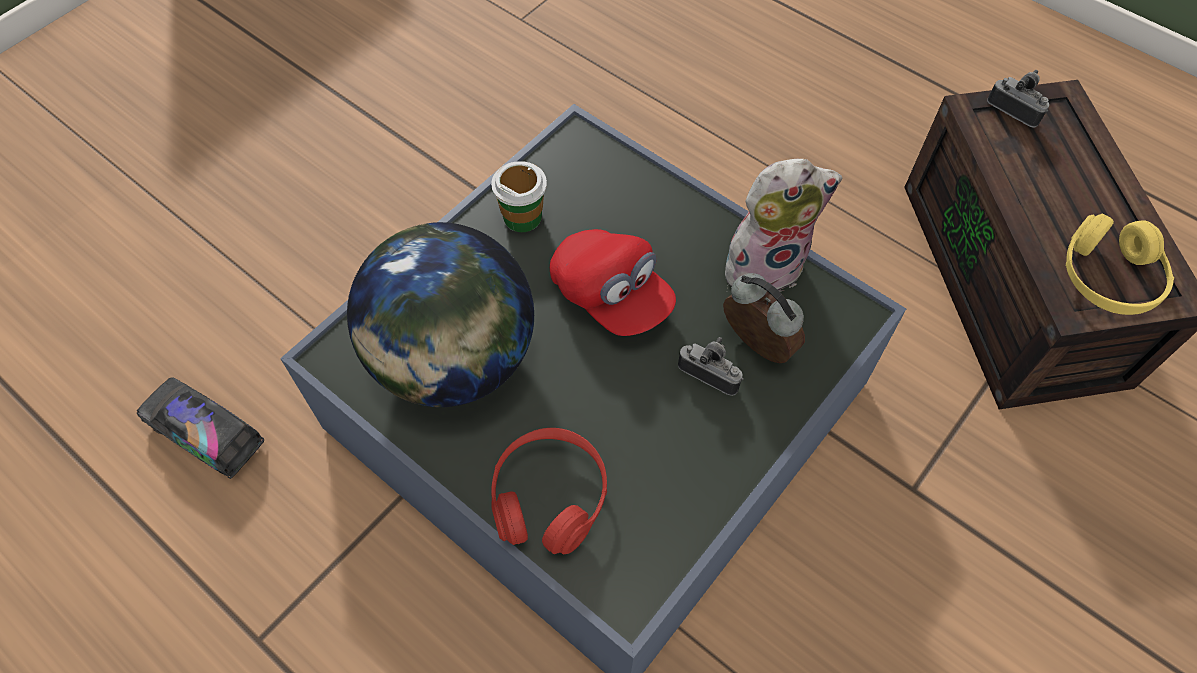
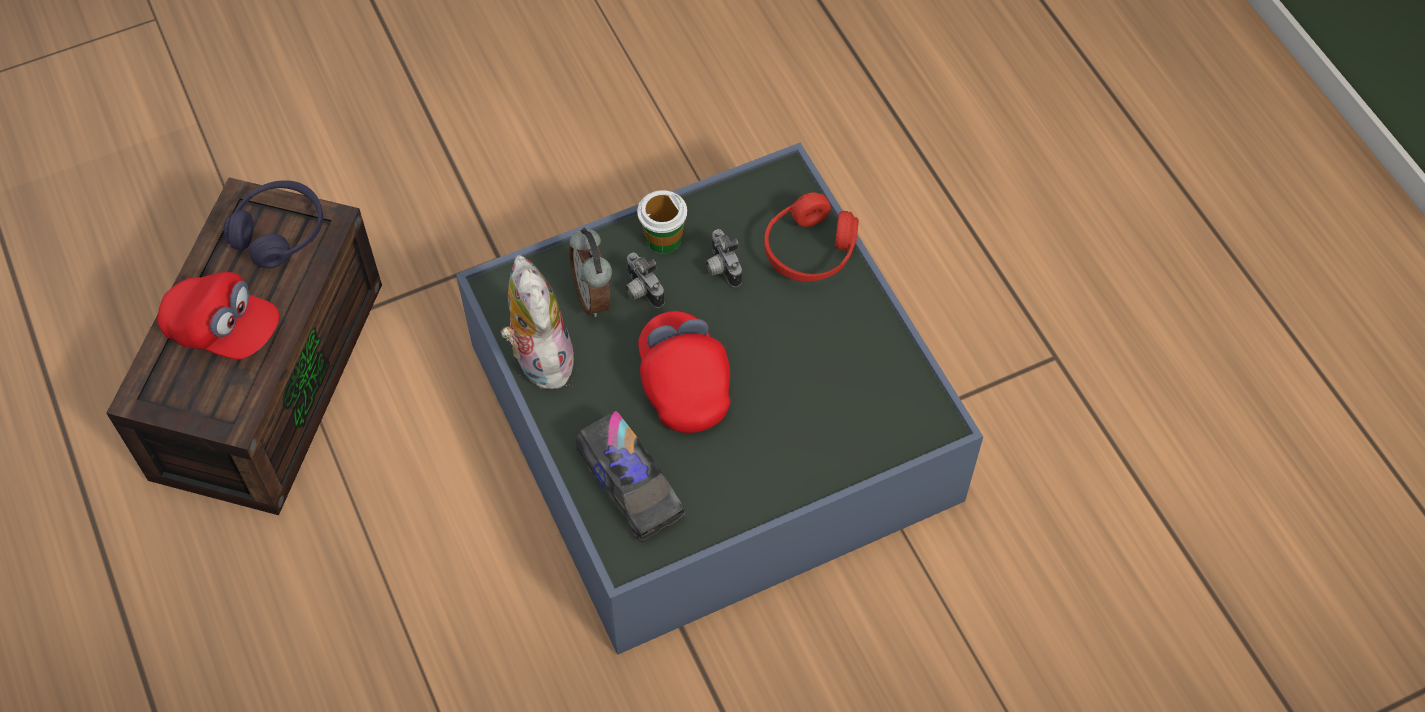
camera: 155 degrees left, 0 degrees up
toy truck [137,377,264,479] -> toy truck moved to [576,411,685,542]
globe [347,222,534,407] -> none
cup [491,161,547,232] -> cup moved to [637,190,687,254]
plush toy [725,159,842,292] -> plush toy turned 60 degrees clockwise [501,255,574,389]
camera [987,70,1049,128] -> camera moved to [706,229,742,287]
yellow headphones [1066,213,1174,315] -> purple headphones [223,180,323,269]
none -> red cap [158,272,279,359]

